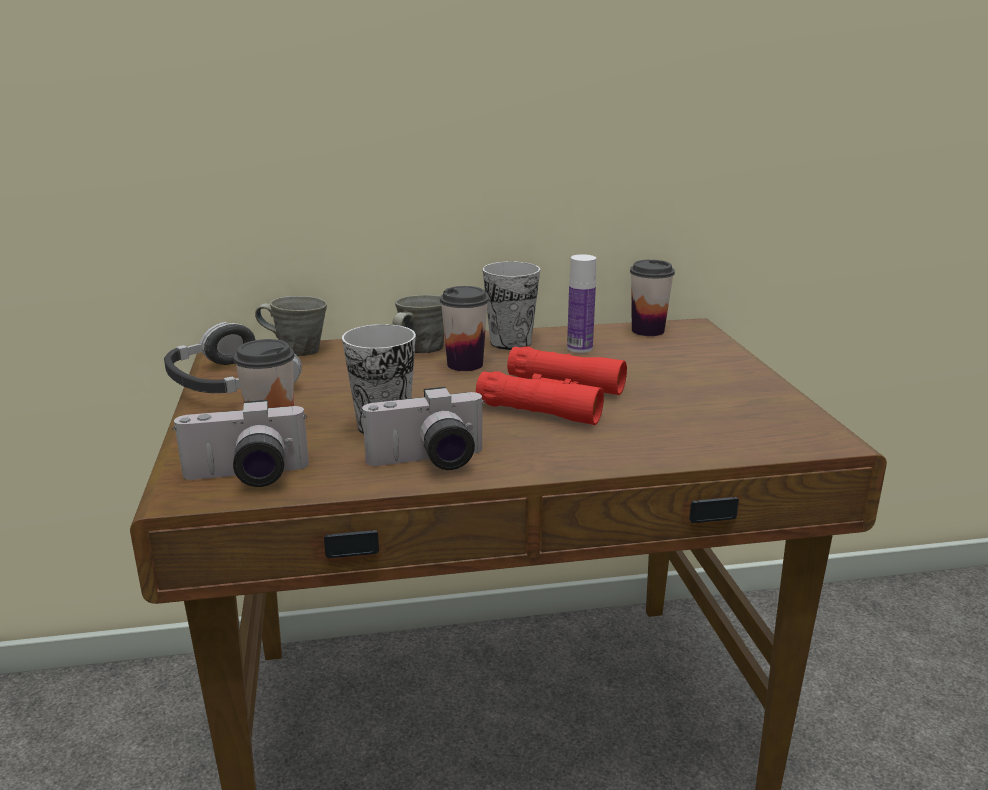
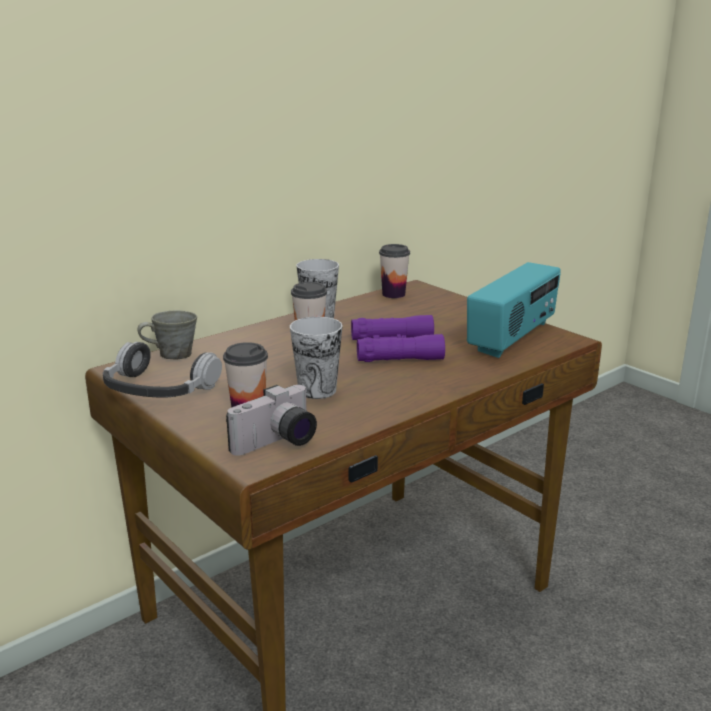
camera: 30 degrees left, 0 degrees up
camera [362,387,484,470] -> none
grey mug [392,295,444,353] -> none
red binoculars [476,346,627,425] -> purple binoculars [351,315,445,362]
bottle [567,254,596,353] -> none
none -> radio [467,262,561,358]

